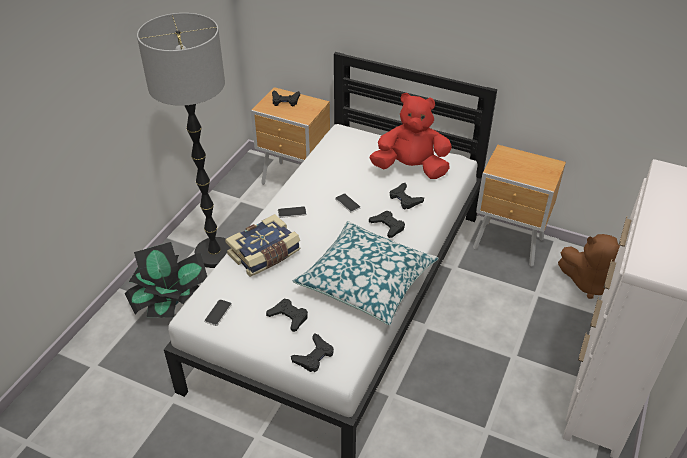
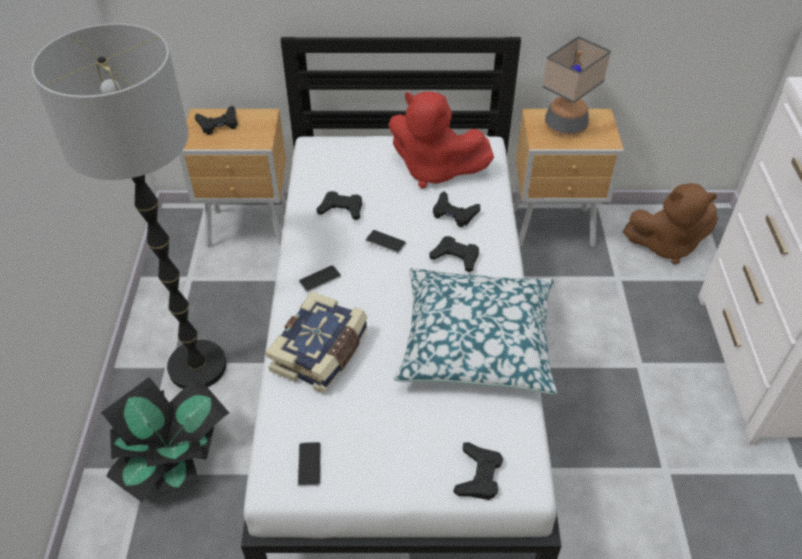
camera: 25 degrees left, 5 degrees up
black game controller [266,299,308,332] -> black game controller moved to [317,191,362,220]
red plush toy [370,93,452,179] -> red plush toy turned 135 degrees counterclockwise [389,91,494,188]
none -> table lamp [542,36,611,135]

